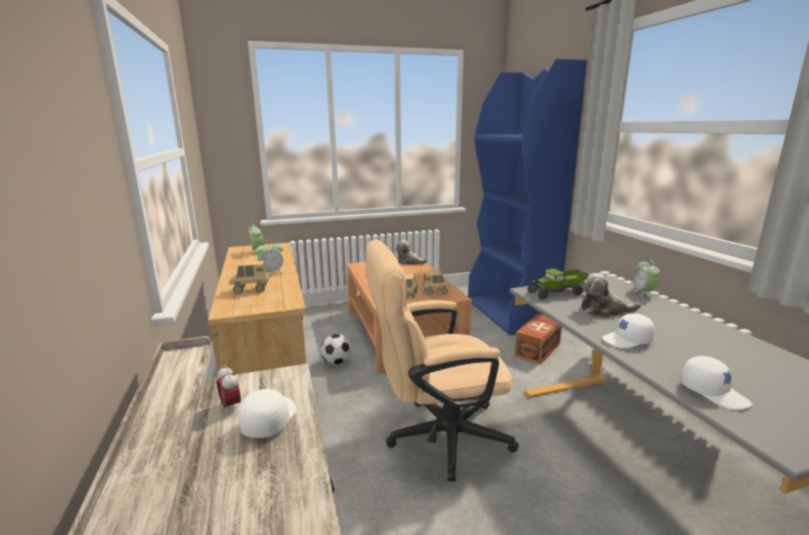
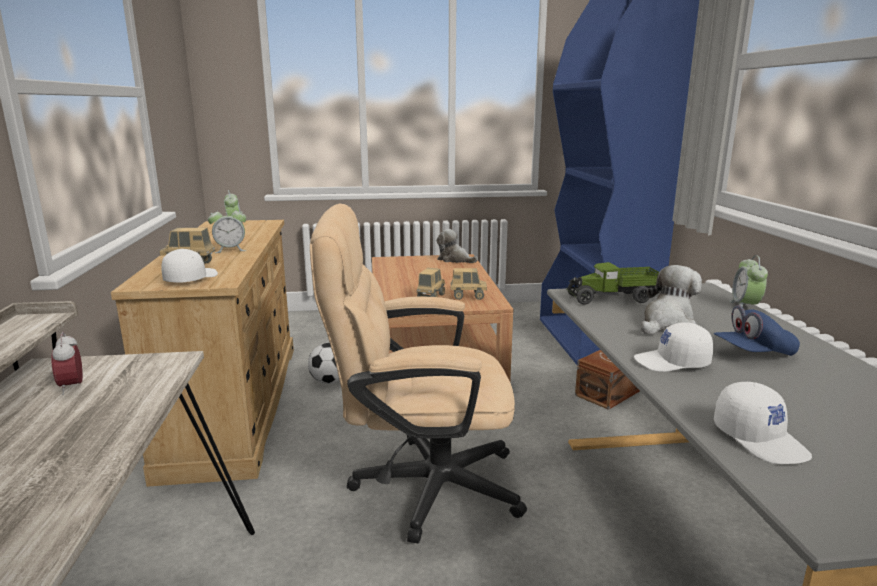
camera: 10 degrees right, 0 degrees up
white cap [238,389,296,438] -> white cap moved to [161,249,218,283]
plush toy [581,273,641,317] -> plush toy turned 120 degrees clockwise [641,265,702,334]
none -> blue cap [714,305,800,356]

